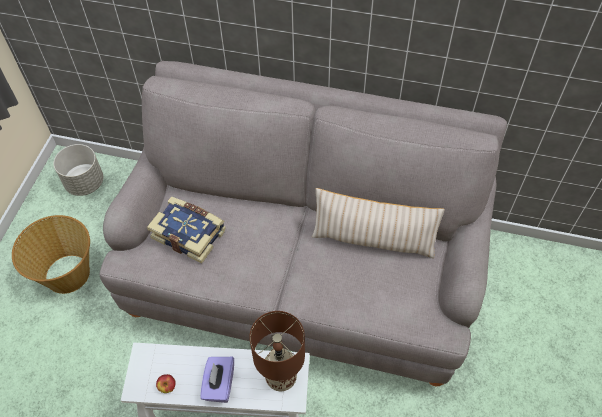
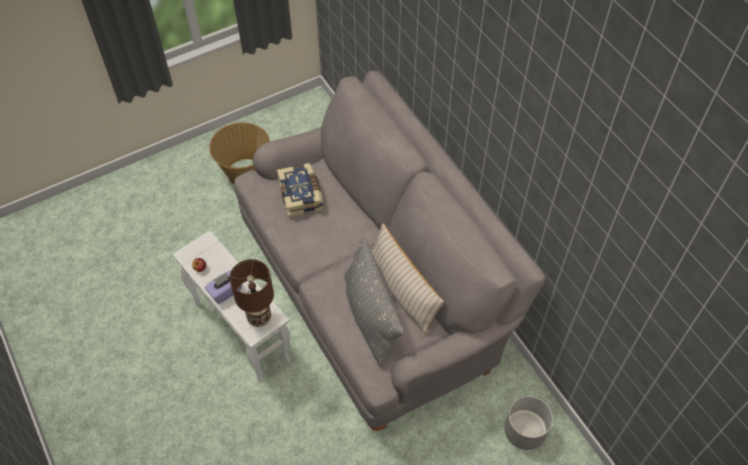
camera: 45 degrees right, 0 degrees up
grey planter [53,144,103,196] -> grey planter moved to [504,396,553,450]
none -> grey pillow [345,237,404,367]

